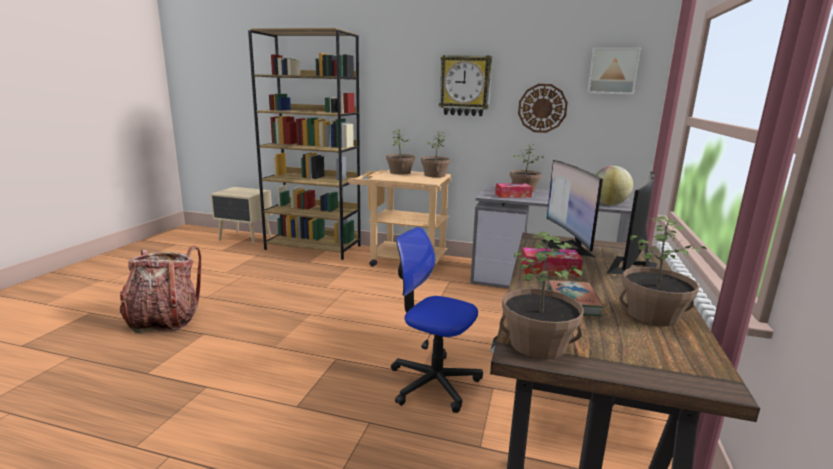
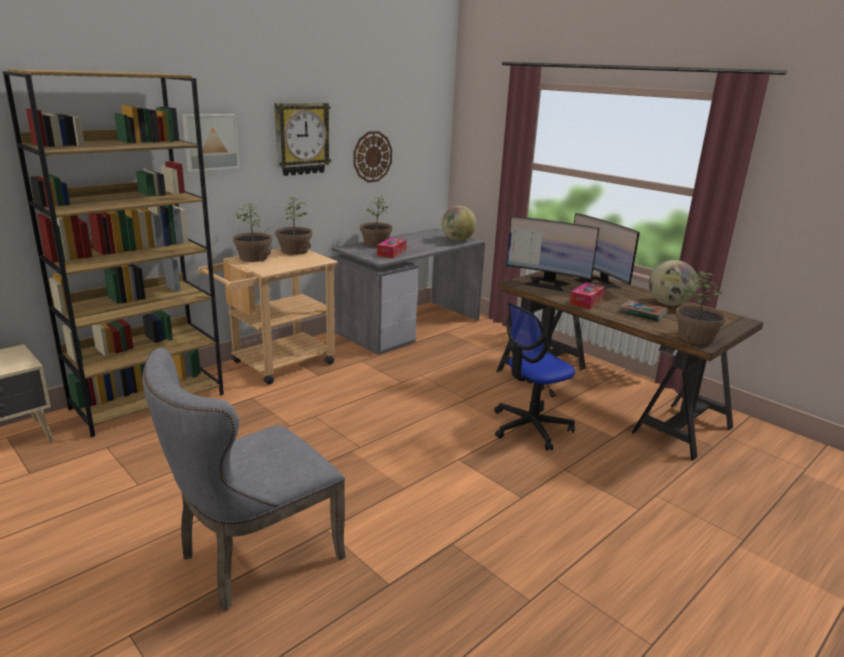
camera: 60 degrees left, 5 degrees up
backpack [120,246,201,333] -> grey chair [142,347,345,611]
picture [587,47,641,94] -> picture moved to [182,114,240,172]
potted plant [619,216,707,326] -> globe [649,260,698,306]

